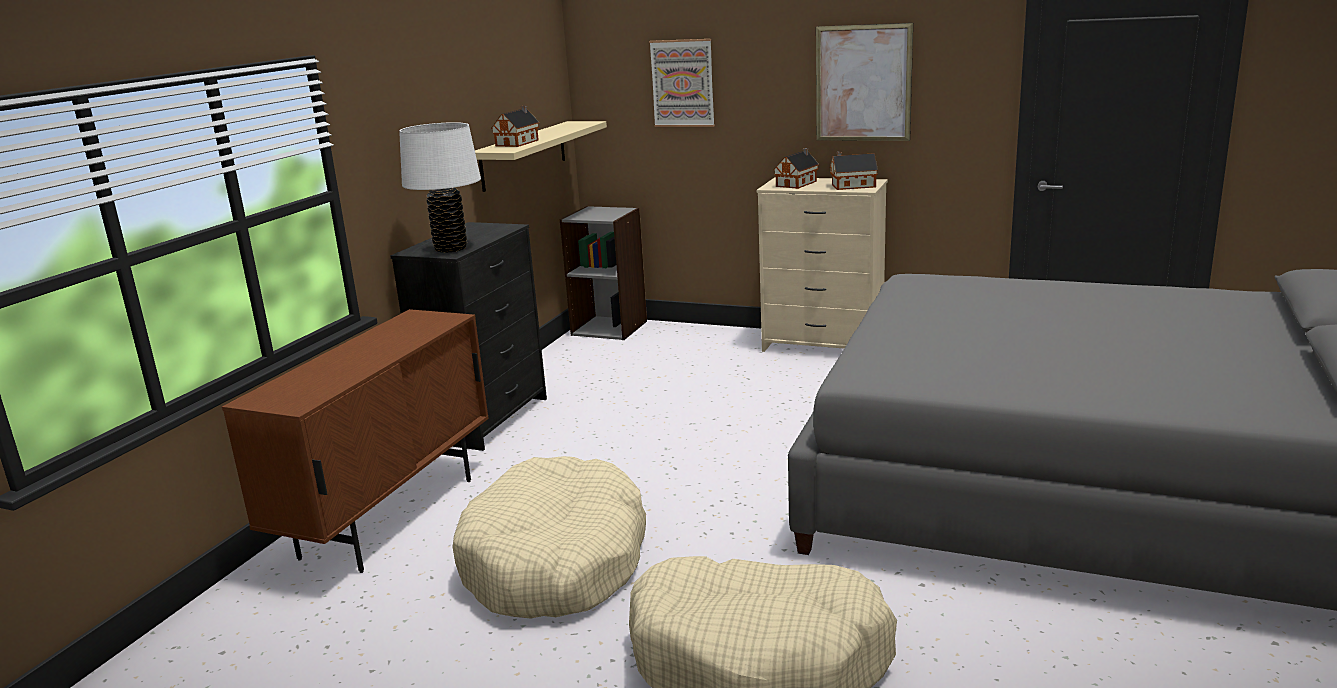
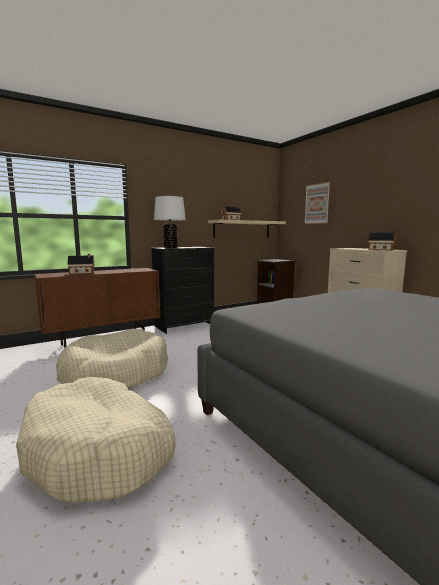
camera: 35 degrees right, 10 degrees down
toy house [774,148,819,189] -> toy house moved to [67,254,95,274]
picture [816,23,913,141] -> none

